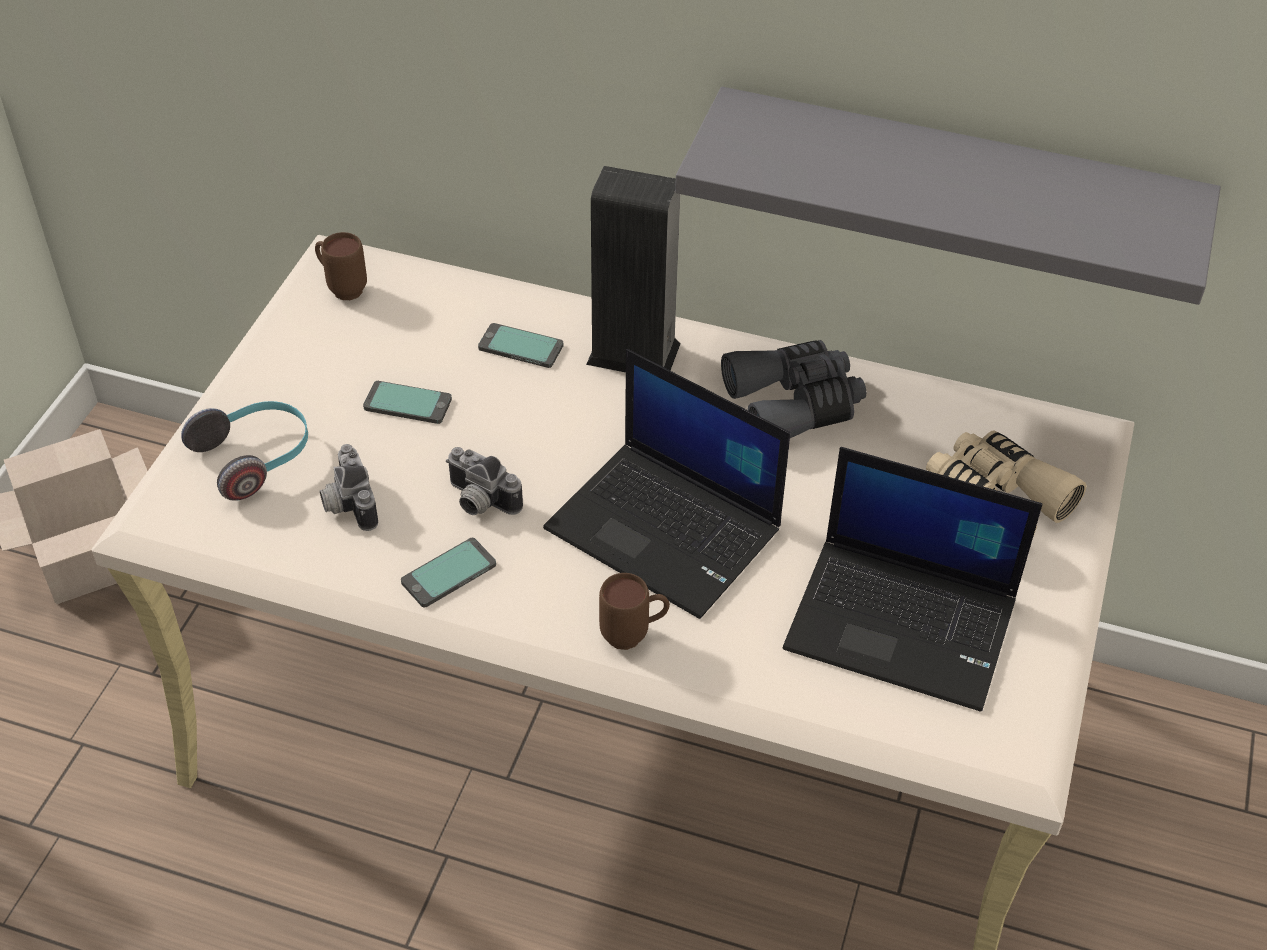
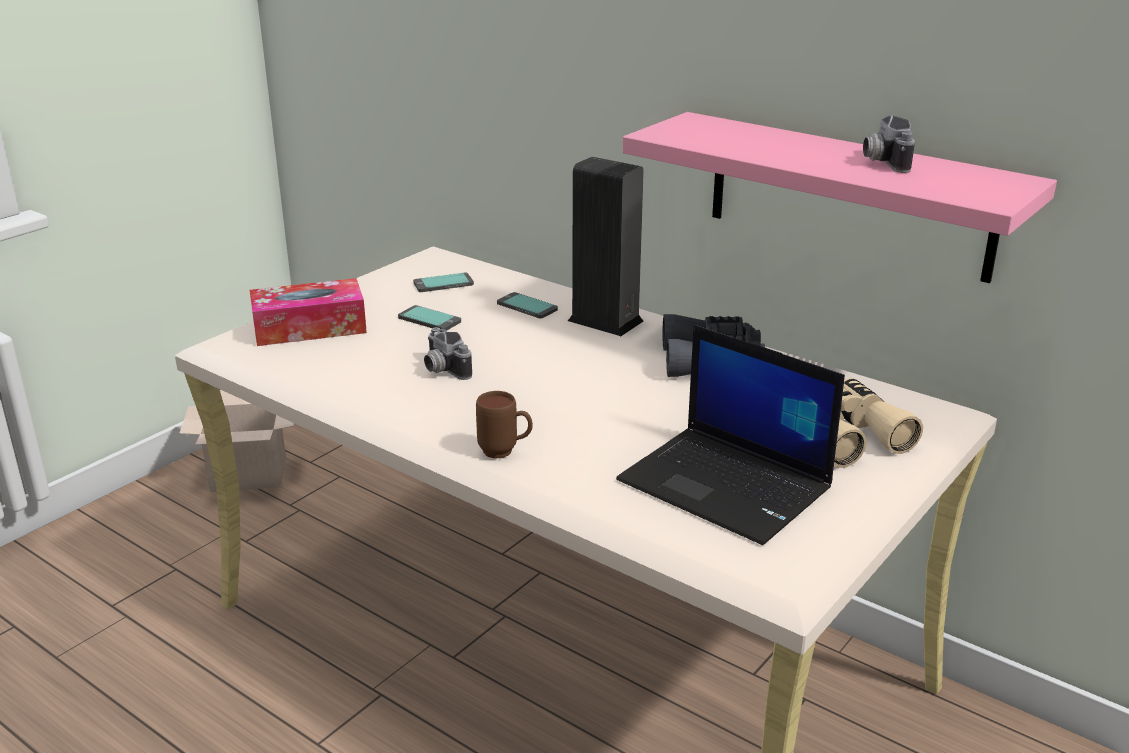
camera: 20 degrees right, 20 degrees down
headphones [181,401,308,501] -> tissue box [250,278,367,346]
brown mug [315,232,367,300] -> none
camera [320,444,378,531] -> camera moved to [863,115,915,173]
phone [401,538,496,607] -> phone moved to [413,272,474,292]
laptop [543,349,790,619] -> none
grey shelf [675,87,1221,305] -> pink shelf [623,112,1057,283]

